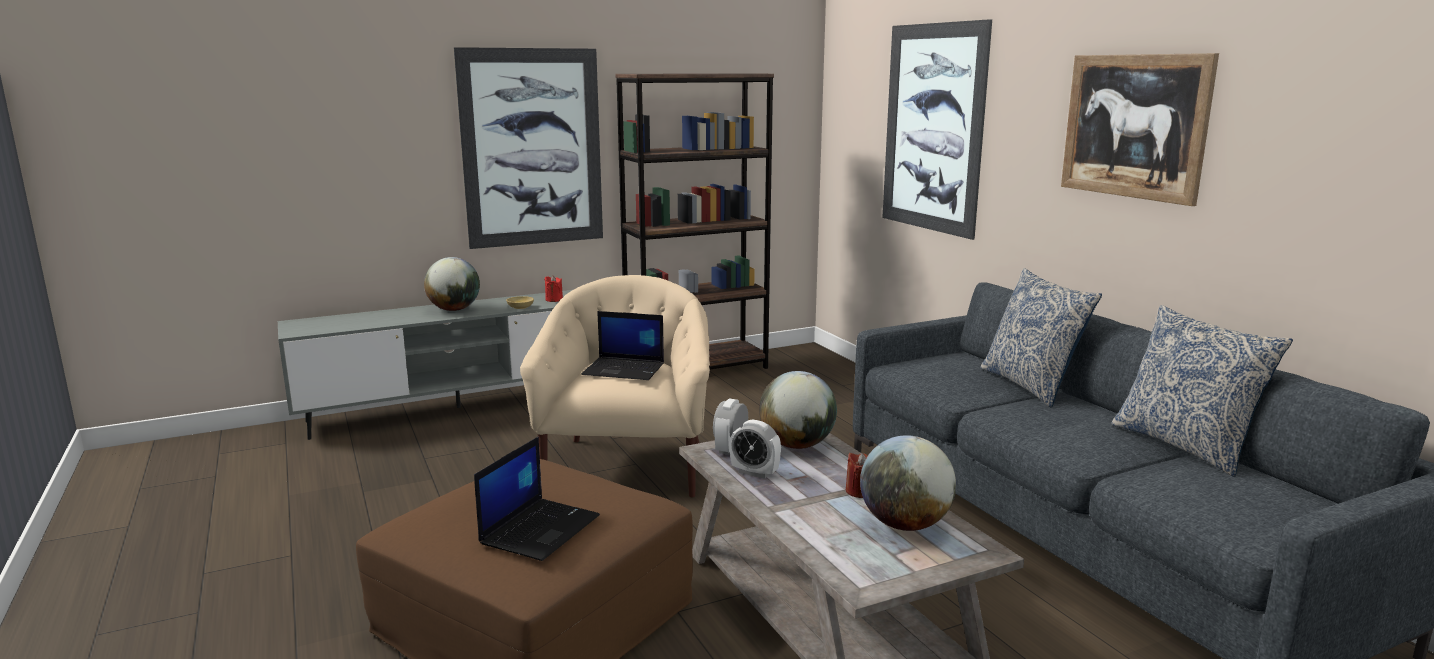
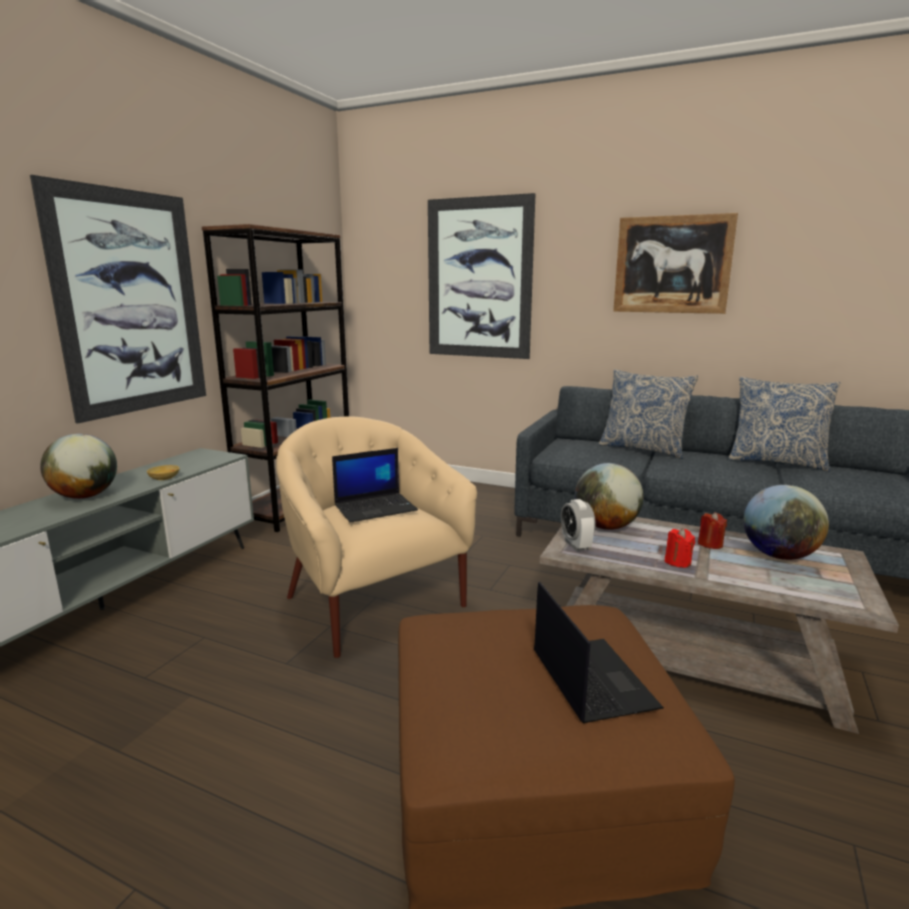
camera: 40 degrees left, 0 degrees up
red candle [544,275,563,302] -> red candle moved to [665,528,695,568]
alarm clock [730,420,781,479] -> none

